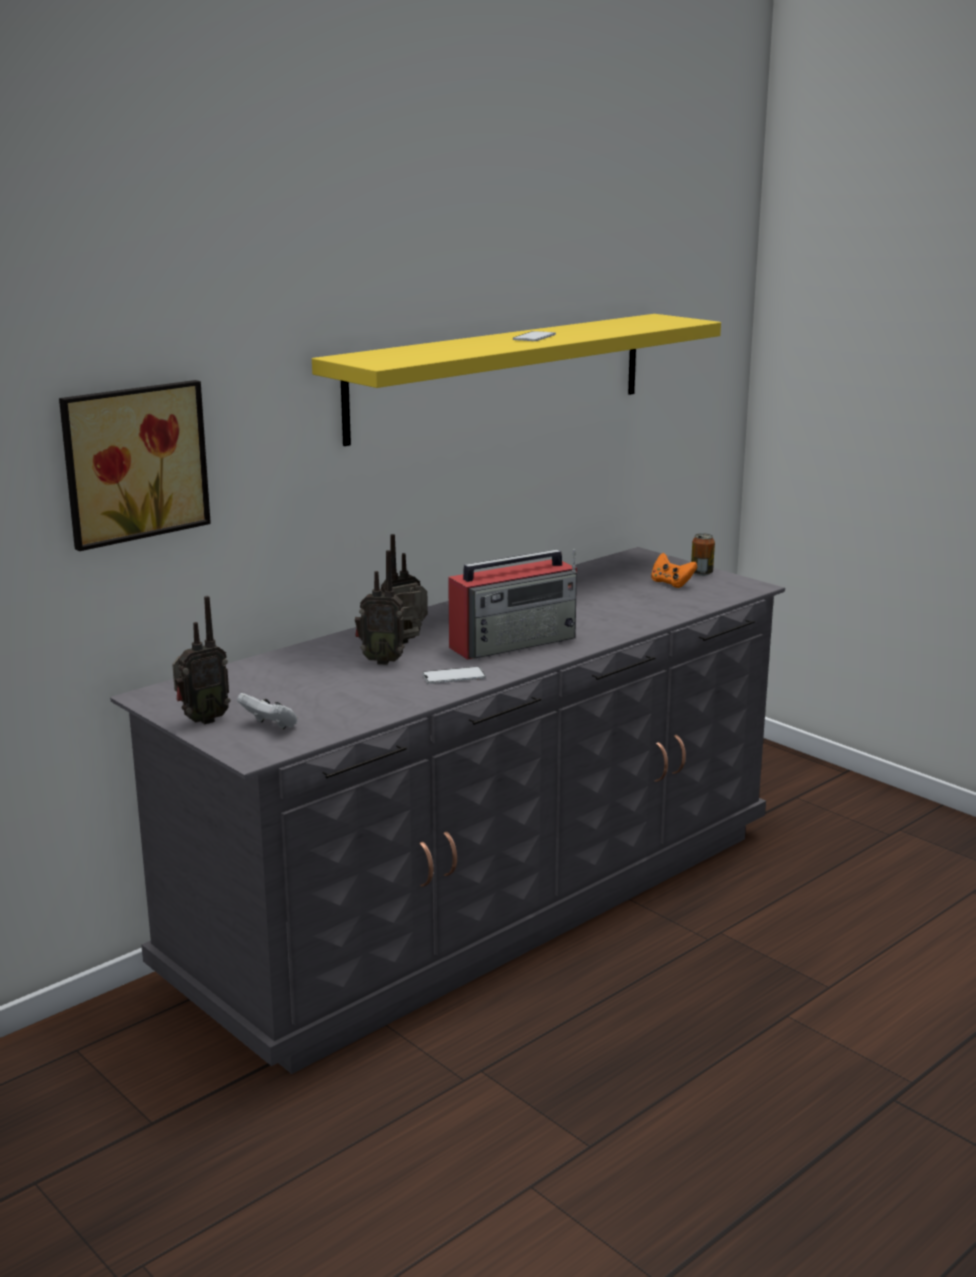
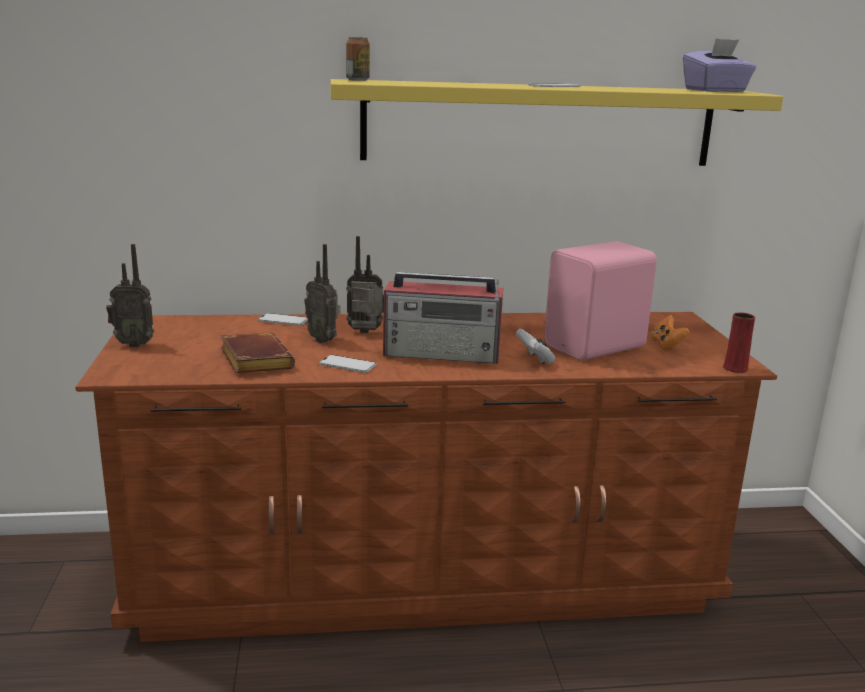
camera: 35 degrees right, 0 degrees up
picture [59,380,211,551] -> none
grey dresser [110,547,785,1074] -> brown dresser [75,312,777,642]
white game controller [237,693,297,729] -> white game controller moved to [516,329,555,364]
can [691,533,715,576] -> can moved to [346,37,370,81]
none -> brown book [221,333,295,373]
none -> phone [258,313,308,326]
none -> pink speaker [544,241,657,361]
none -> purple tissue box [683,38,756,92]
none -> red vase [723,312,755,373]

